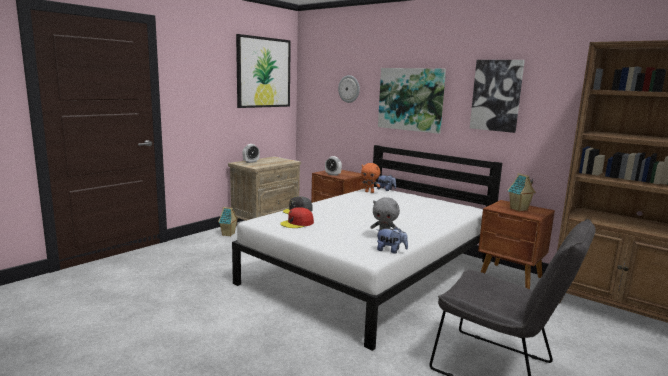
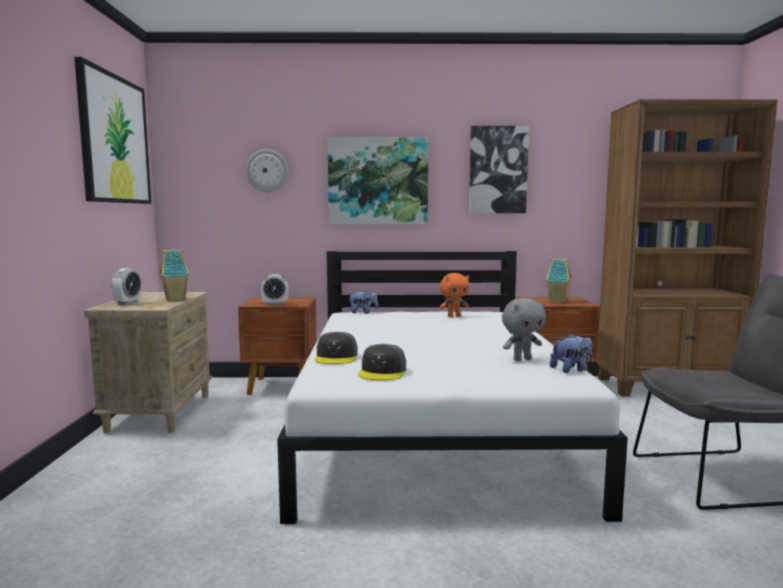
camera: 40 degrees left, 5 degrees down
toy house [218,207,238,237] -> toy house moved to [159,249,189,301]
red cap [280,207,314,228] -> grey cap [358,344,406,381]
orange plush toy [360,163,380,193] -> orange plush toy moved to [440,273,469,317]

